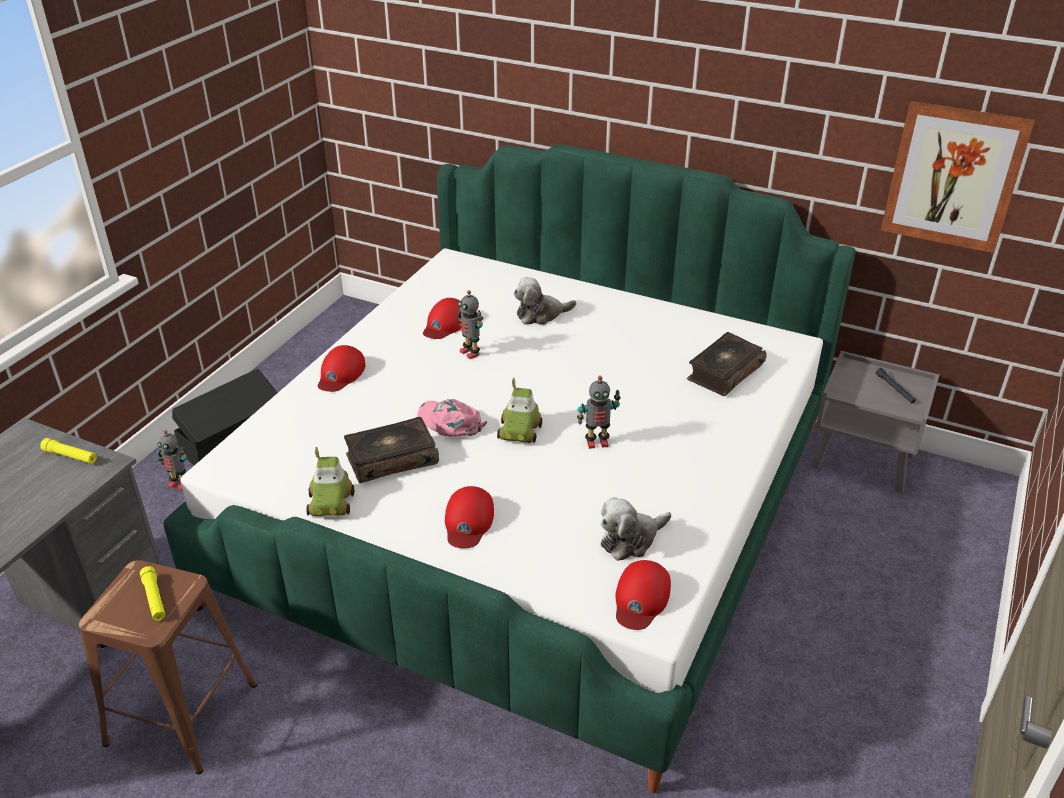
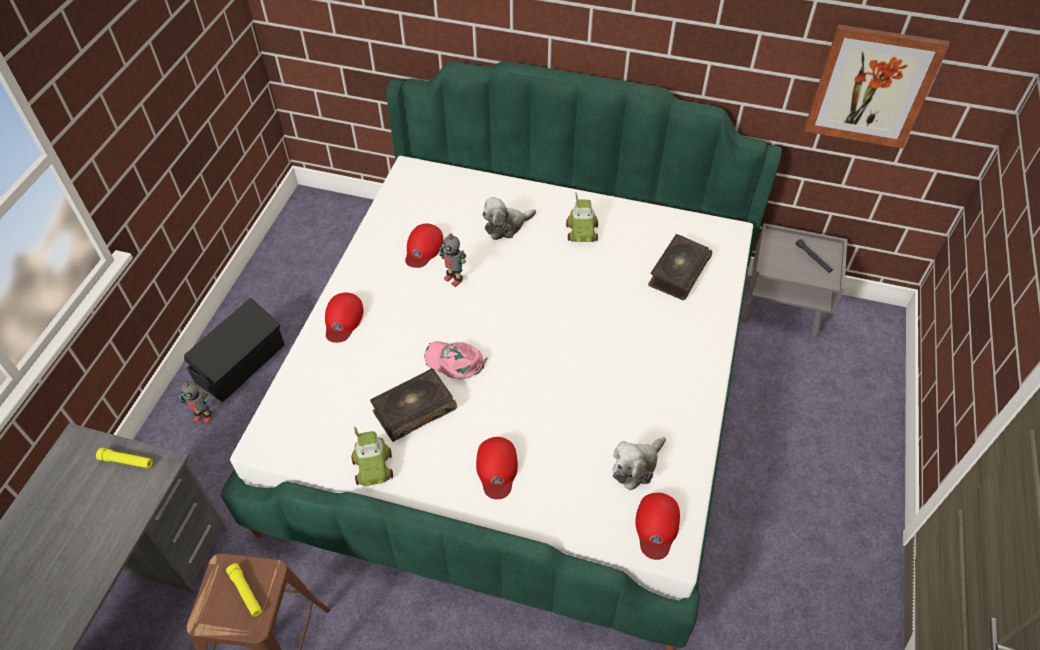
camera: 10 degrees left, 15 degrees up
toy car [497,378,542,443] -> toy car moved to [566,192,598,242]
toy robot [577,376,621,449] -> none

